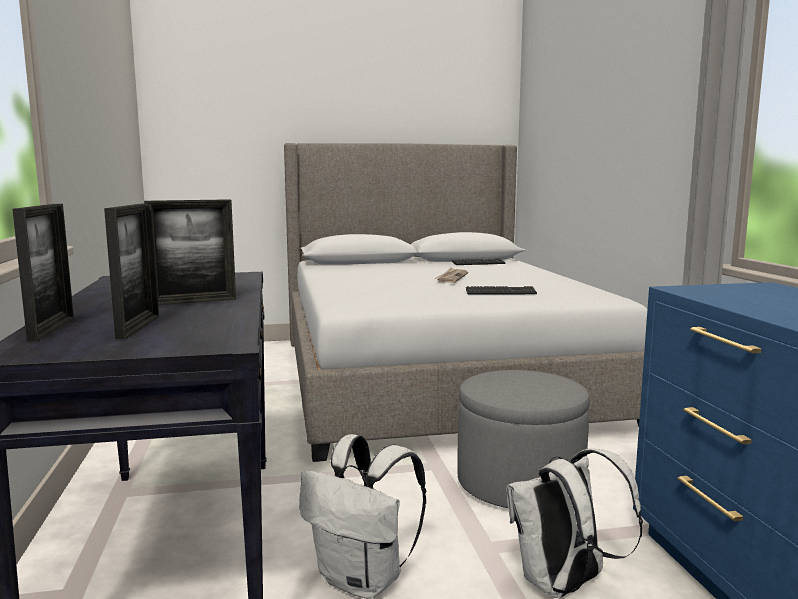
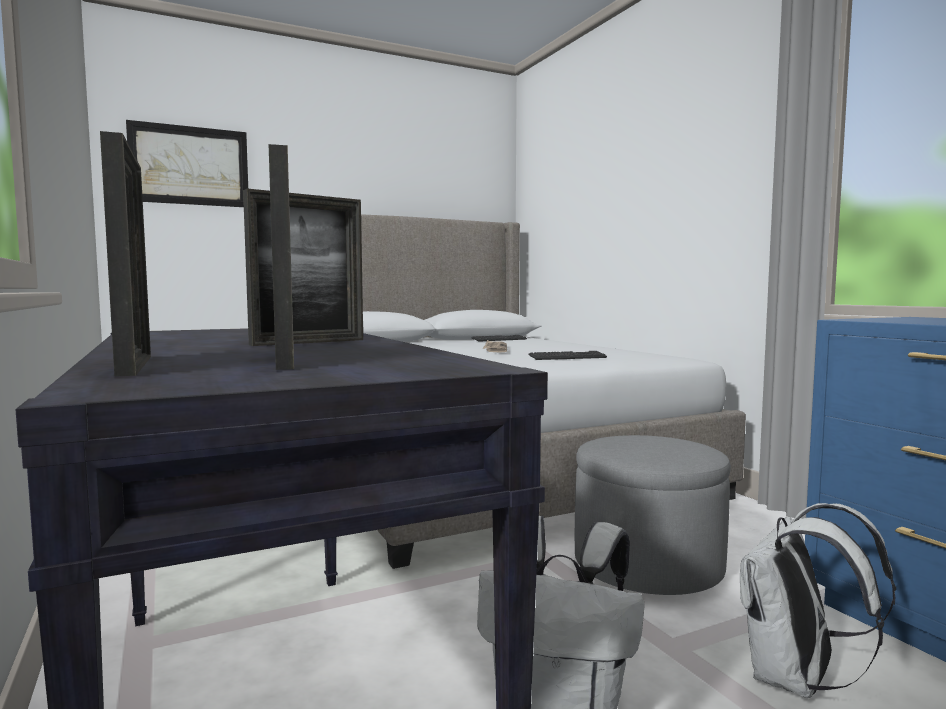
camera: 15 degrees left, 5 degrees down
none -> picture [126,120,248,207]

